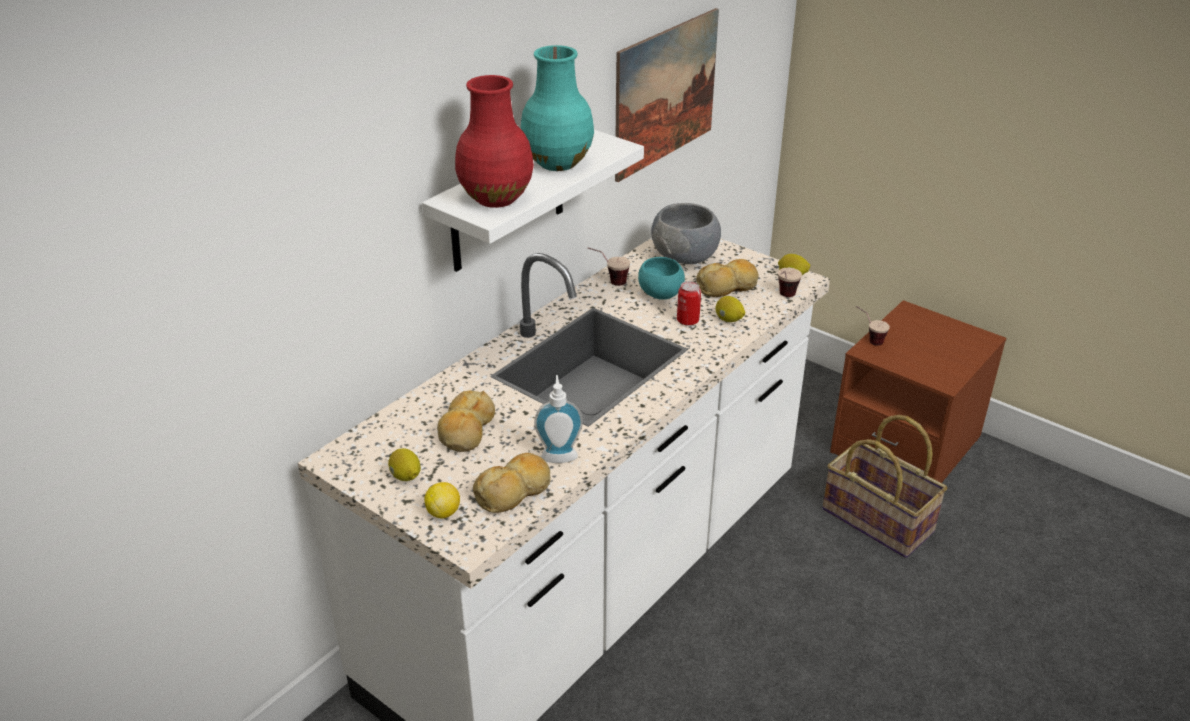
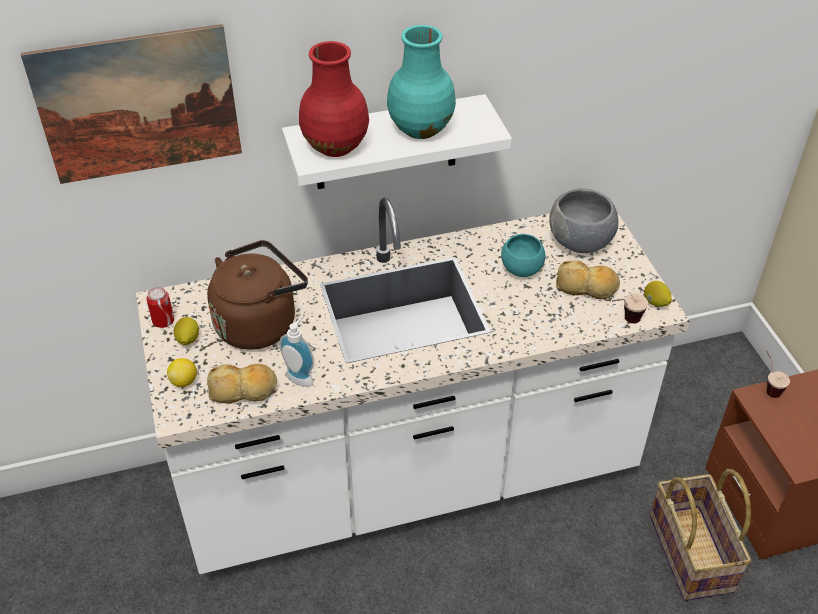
camera: 35 degrees right, 10 degrees up
bread [437,390,495,452] -> brown kettle [207,240,308,350]
cup [587,247,630,286] -> none
picture [615,8,719,182] -> picture moved to [21,24,242,184]
can [677,281,701,326] -> can moved to [147,287,174,328]
lemon [715,296,745,322] -> none

